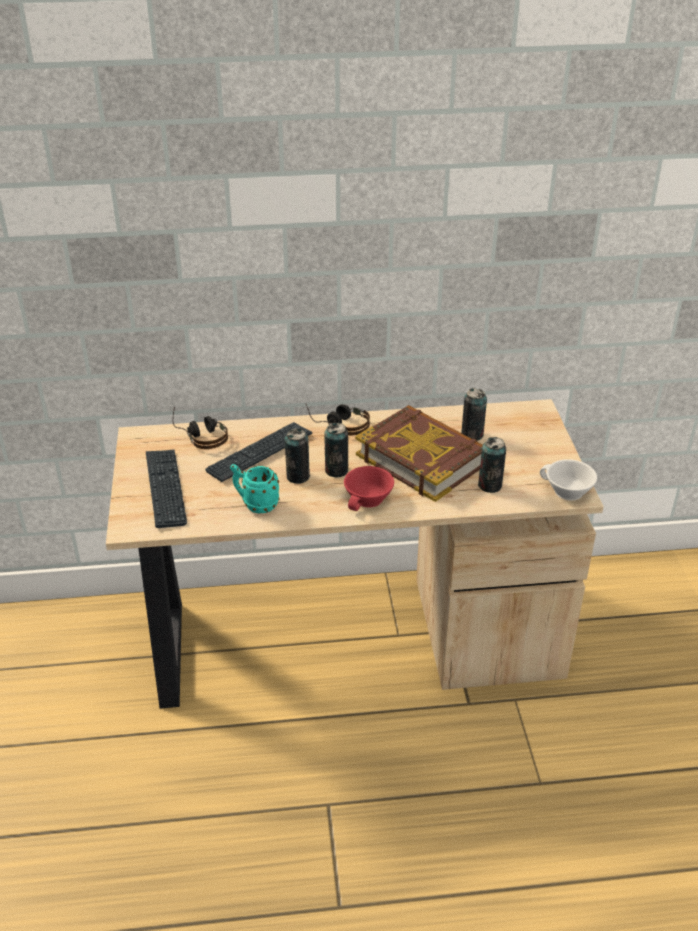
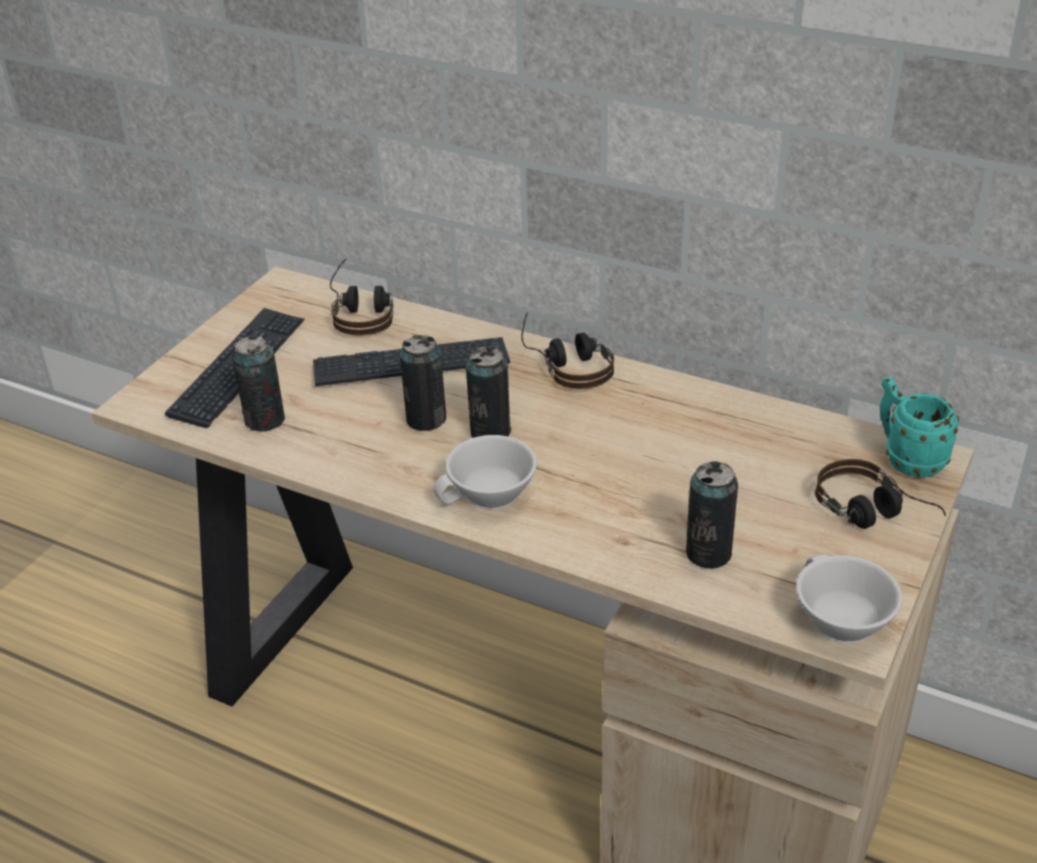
camera: 35 degrees right, 0 degrees up
turquoise mug [230,464,280,514] -> turquoise mug moved to [880,377,959,478]
red cup [344,466,394,511] -> white cup [433,435,537,510]
book [355,405,483,502] -> none
can [461,388,487,441] -> can moved to [232,335,285,432]
none -> headphones [815,459,946,529]

